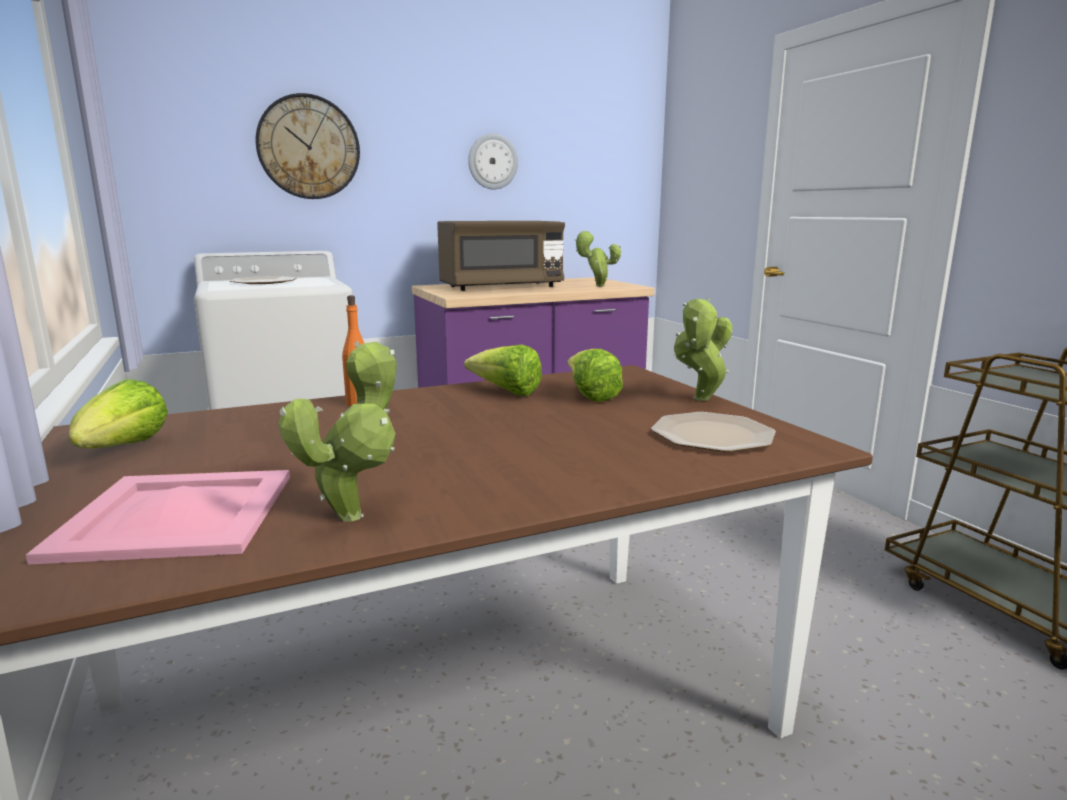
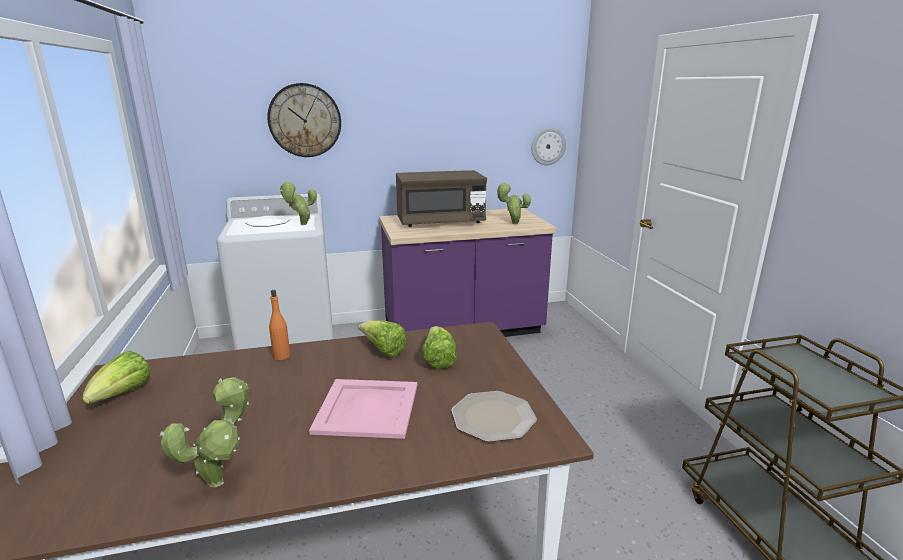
camera: 10 degrees right, 5 degrees up
pink tray [26,470,290,565] -> pink tray moved to [309,379,417,439]
wall clock [468,133,518,190] -> wall clock moved to [531,127,566,165]
potted plant [673,297,732,401] -> potted plant moved to [280,181,317,225]

